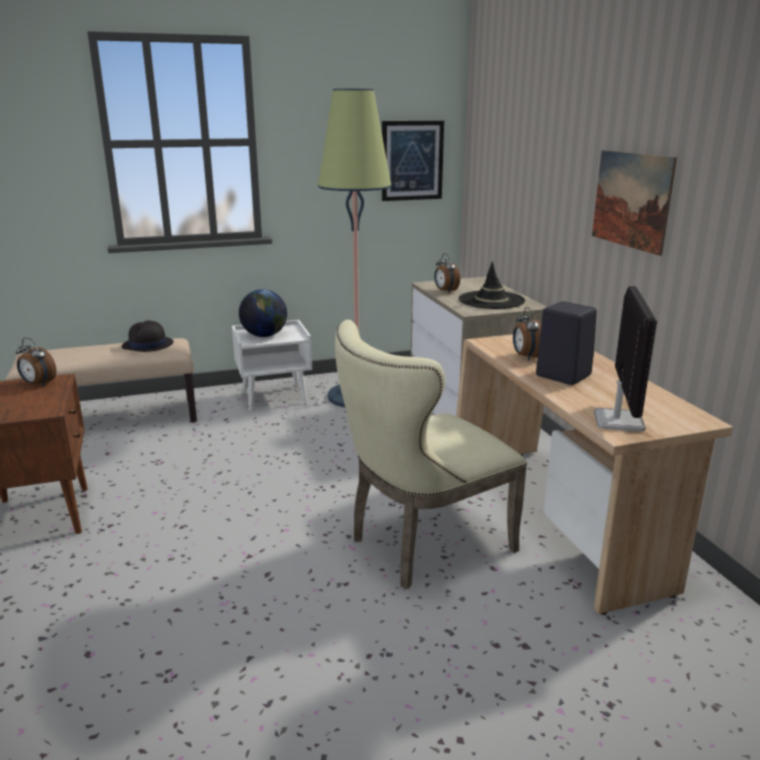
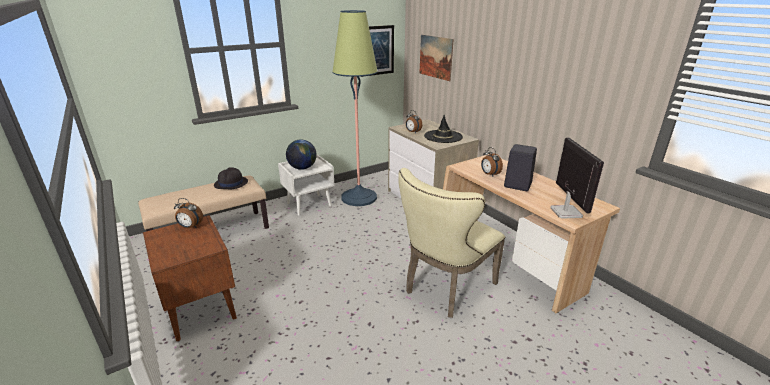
camera: 15 degrees left, 5 degrees up
picture [592,150,677,256] -> picture moved to [420,35,454,81]

